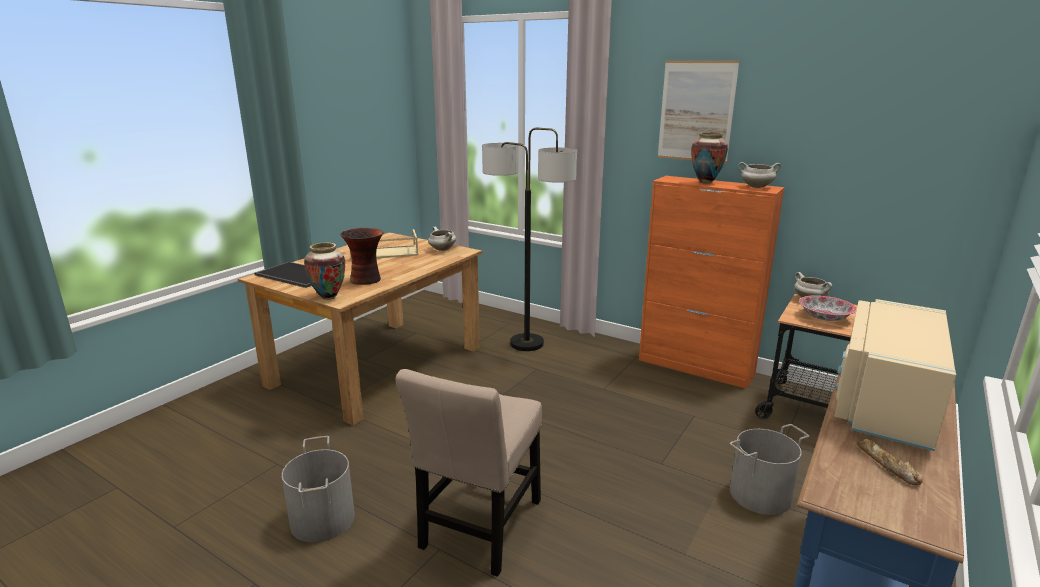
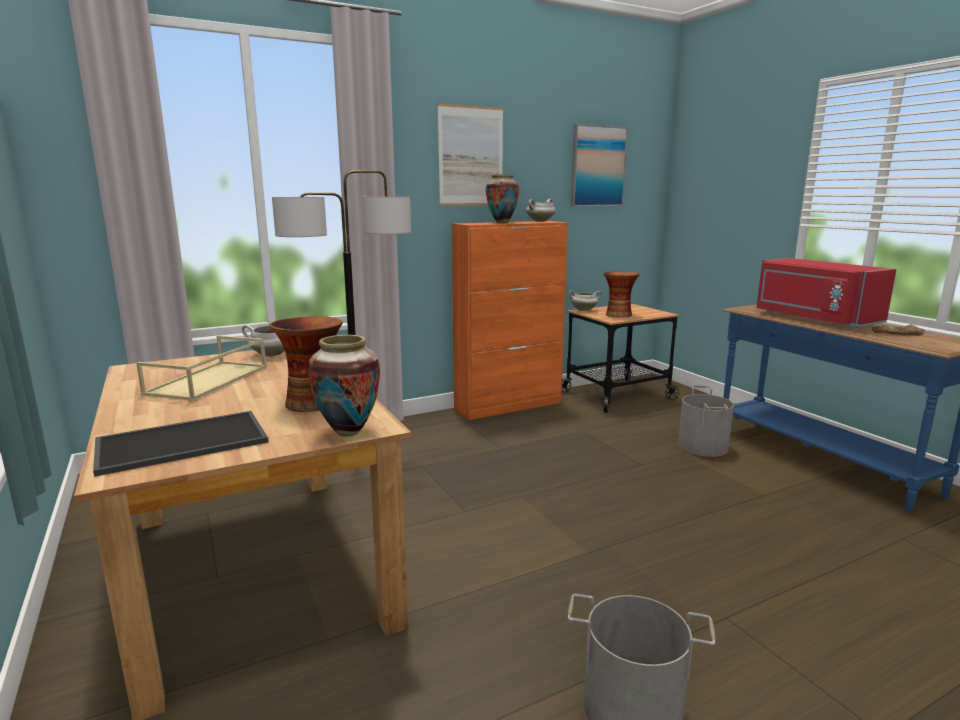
camera: 60 degrees left, 5 degrees down
beige chair [395,369,542,577] -> none
bowl [799,295,856,321] -> vase [603,271,640,318]
beige microwave [835,299,956,451] -> red microwave [756,258,896,329]
none -> picture [570,124,628,207]

